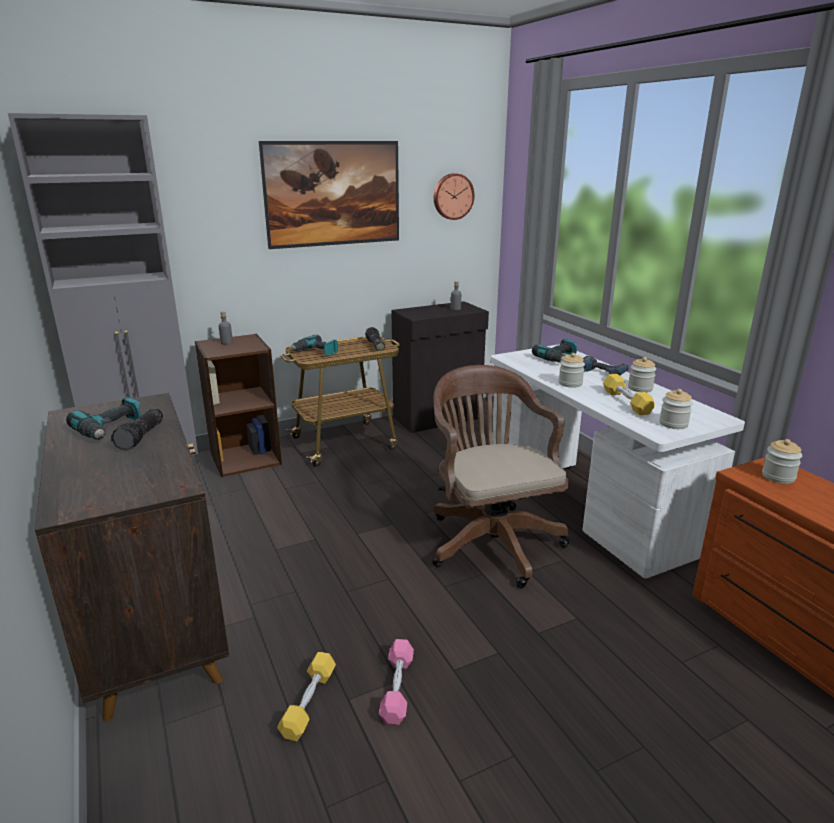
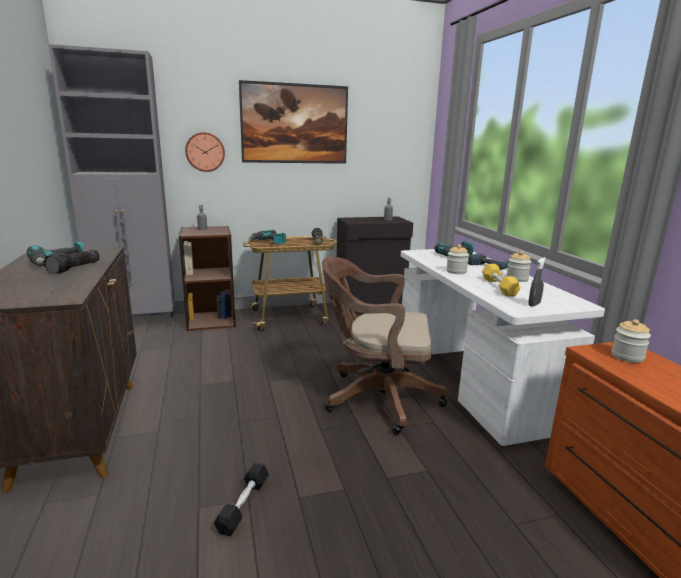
camera: 10 degrees right, 5 degrees down
yellow dumbbell [277,652,336,741] -> none
pink dumbbell [379,639,414,725] -> black dumbbell [214,463,269,536]
brown office chair [433,365,569,588] -> brown office chair turned 75 degrees counterclockwise [322,257,447,435]
wall clock [434,173,474,220] -> wall clock moved to [185,132,225,172]
jar [659,389,693,429] -> grey spray bottle [528,258,546,307]

